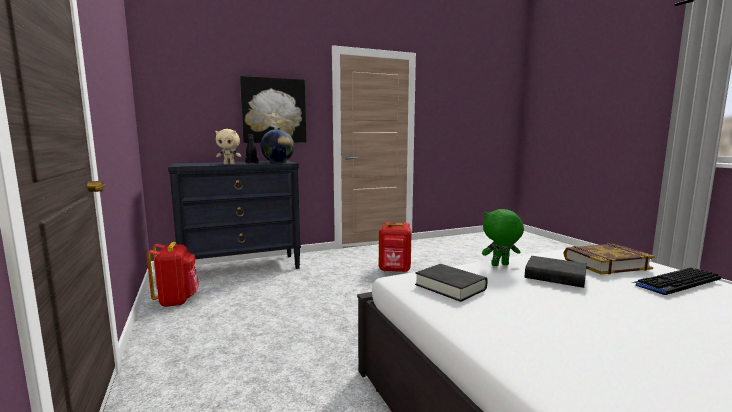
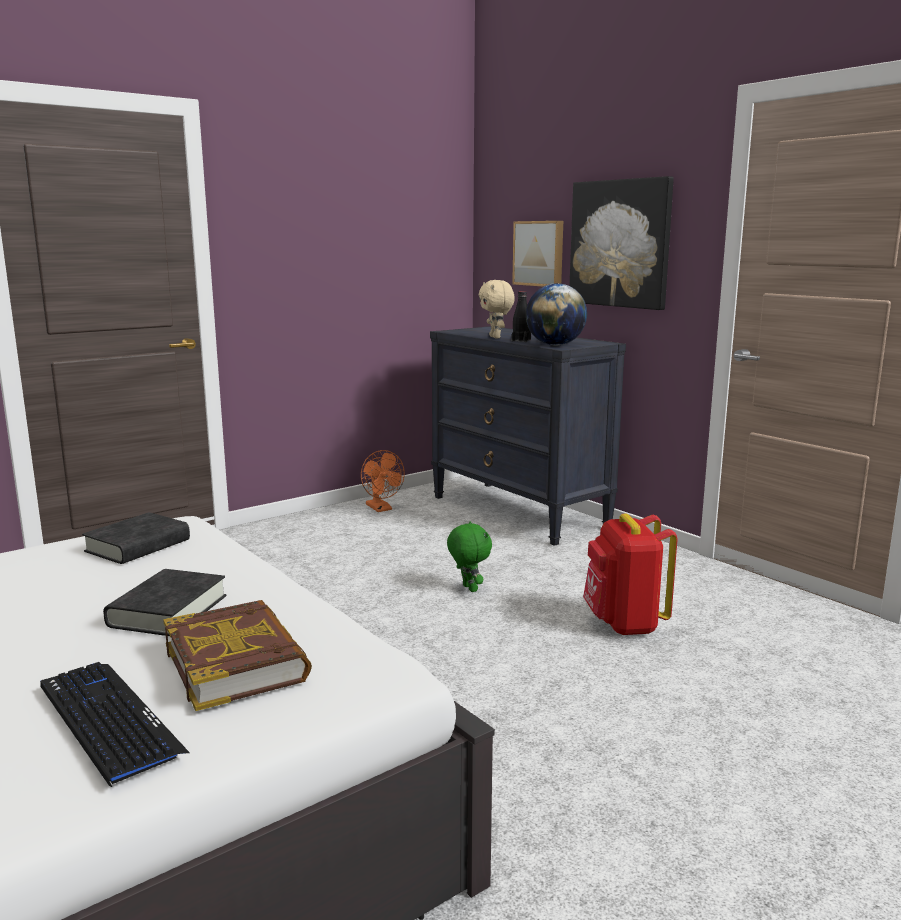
camera: 75 degrees right, 5 degrees up
red backpack [147,242,199,307] -> orange fan [361,450,405,512]
green plush toy [482,209,524,266] -> green plush toy moved to [447,522,492,592]
none -> picture [512,221,563,287]

